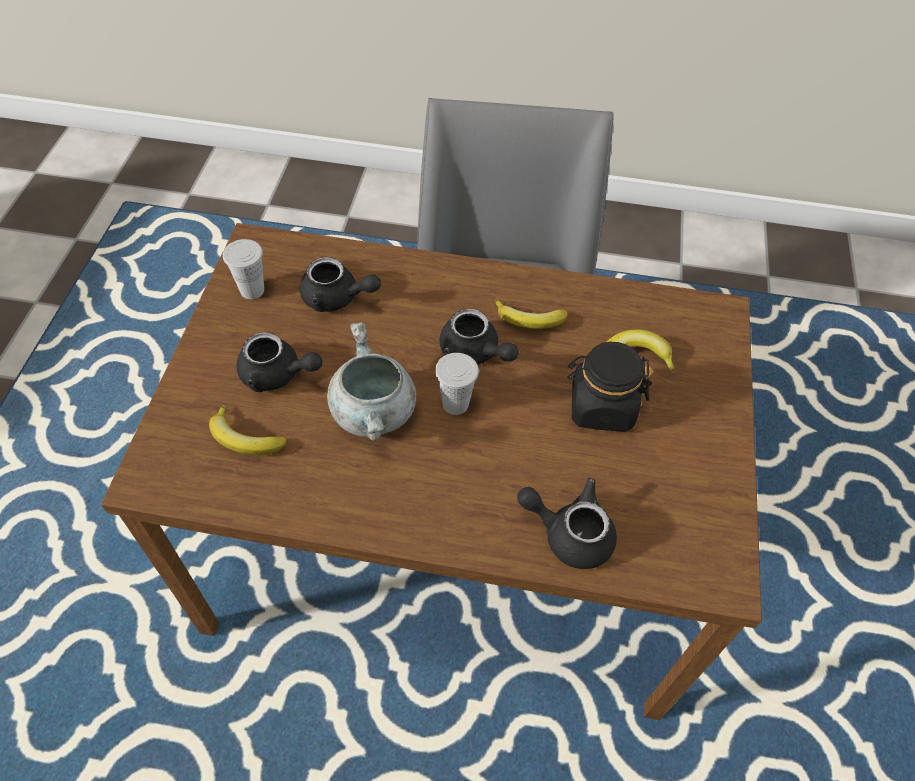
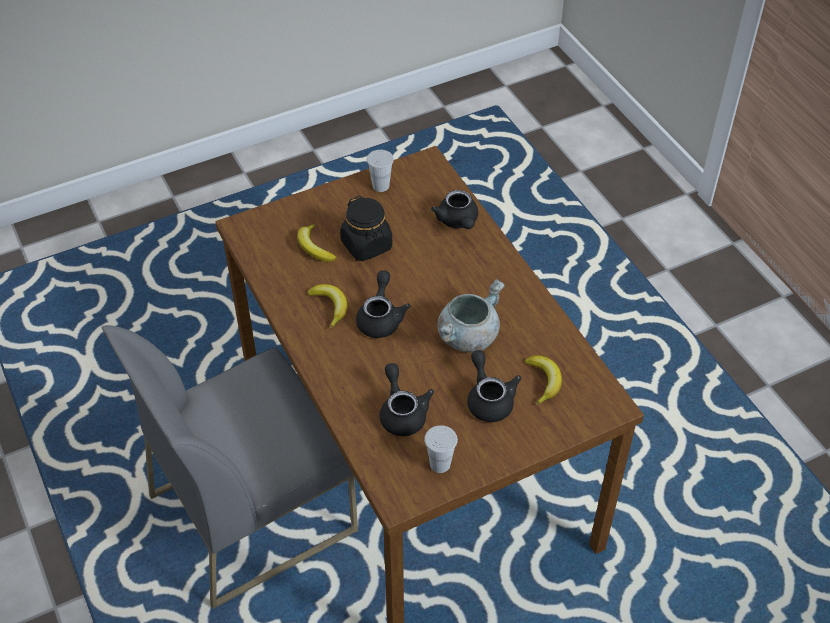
camera: 125 degrees left, 5 degrees down
white cup [435,353,479,415] -> white cup moved to [367,150,394,192]

